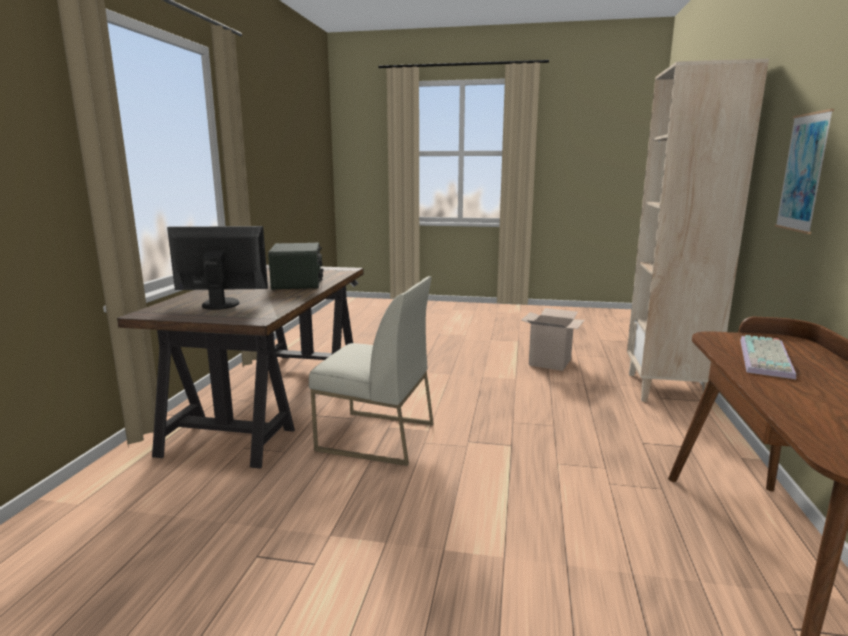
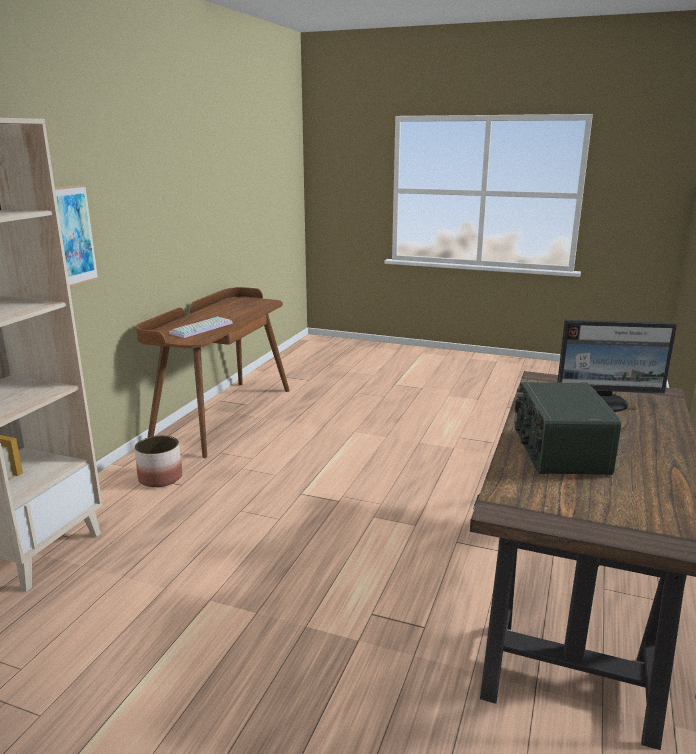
camera: 170 degrees left, 5 degrees up
white chair [309,276,434,466] -> none
cardboard box [521,308,585,371] -> none
none -> planter [134,435,182,487]

